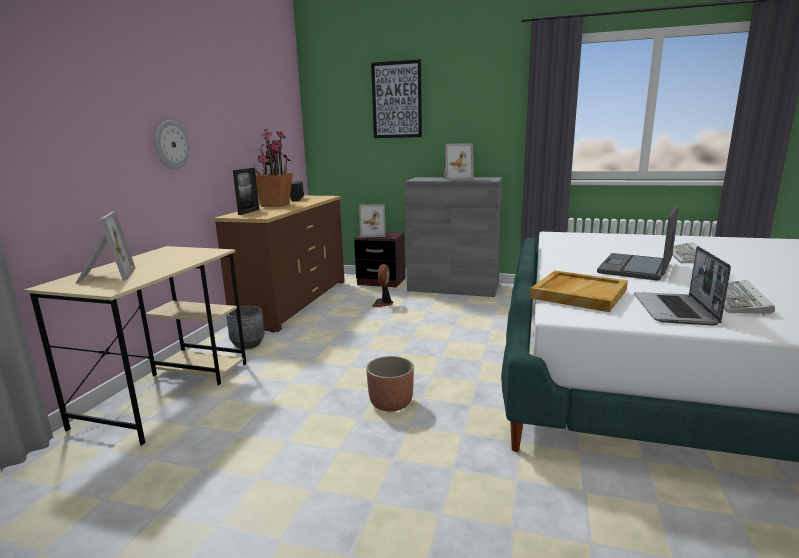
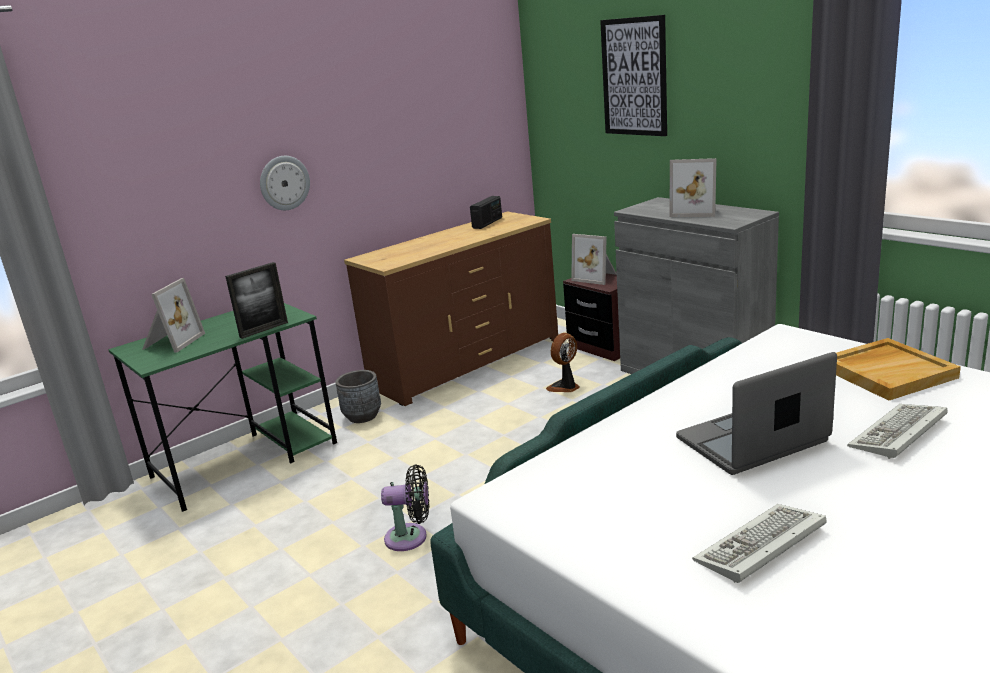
camera: 35 degrees right, 5 degrees up
beige desk [24,246,247,445] -> green desk [108,303,337,512]
picture frame [233,168,259,215] -> picture frame moved to [225,262,288,339]
potted plant [254,129,293,207] -> none
planter [366,356,414,411] -> black fan [381,464,429,551]
beige tray [530,271,628,312] -> beige tray moved to [836,338,961,401]
laptop [634,246,731,326] -> none

